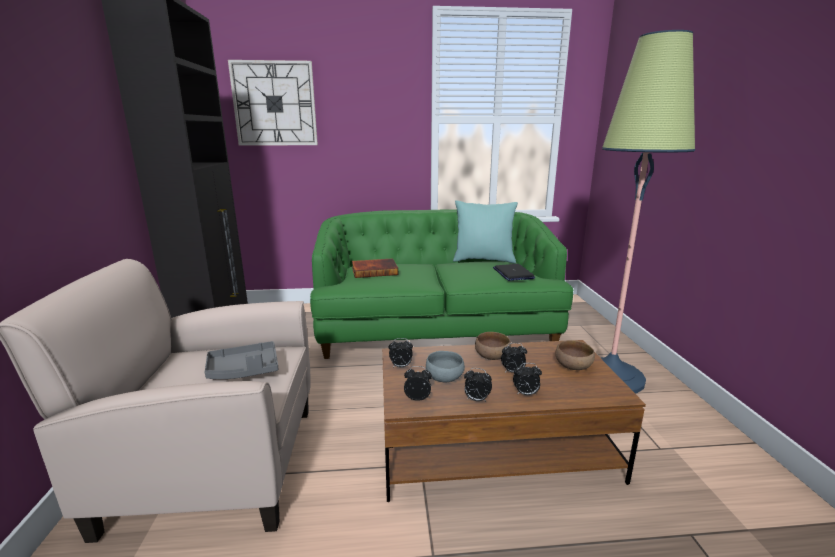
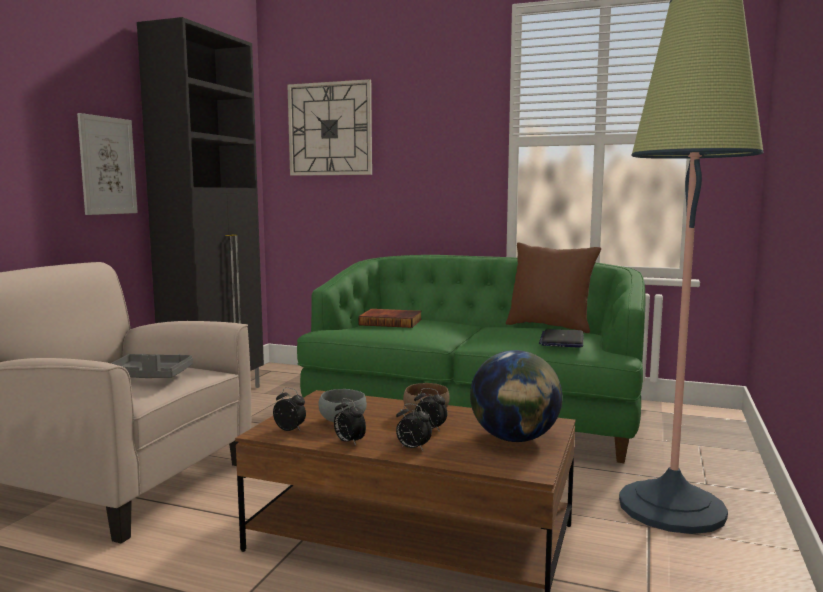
camera: 25 degrees right, 10 degrees down
alarm clock [389,338,413,368] -> none
turquoise pillow [453,200,518,263] -> brown pillow [506,242,601,333]
brown bowl [555,340,595,370] -> globe [470,350,562,442]
none -> picture [77,113,138,215]

